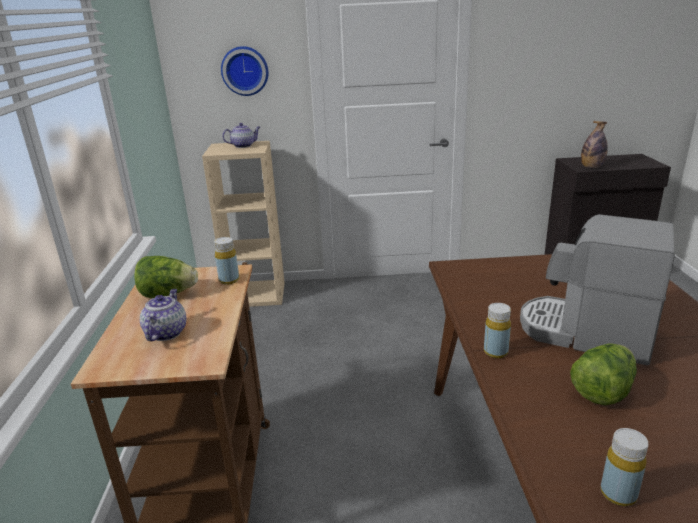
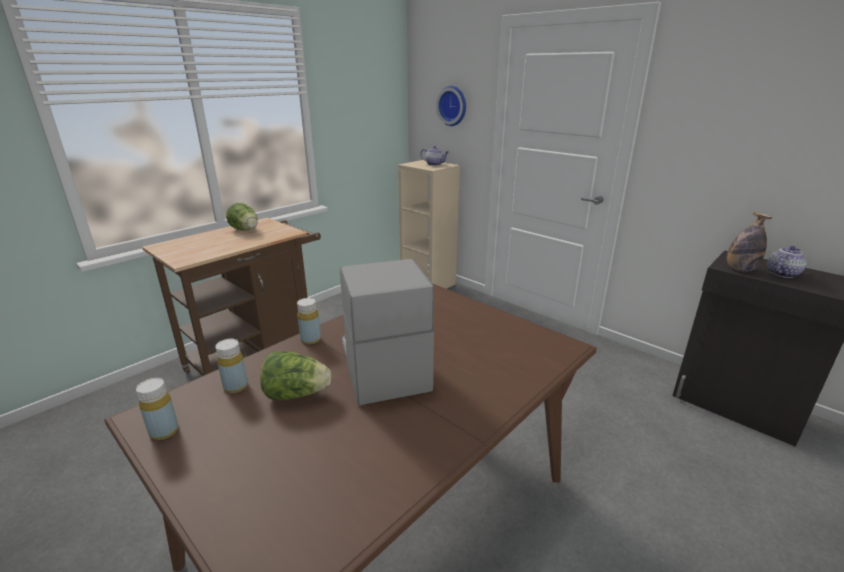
camera: 45 degrees right, 0 degrees up
teapot [140,289,186,341] -> teapot moved to [768,246,807,278]
yellow bottle [214,237,239,285] -> yellow bottle moved to [215,339,248,393]

